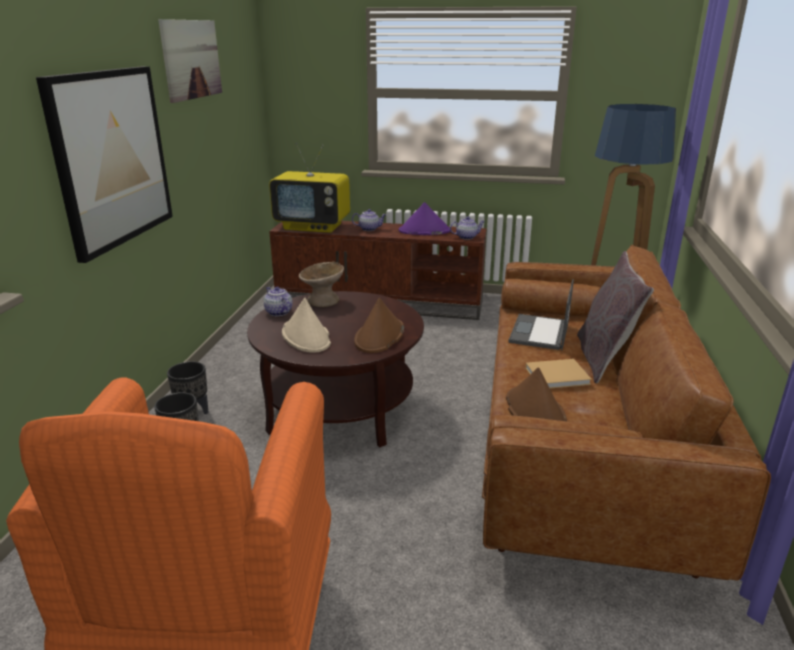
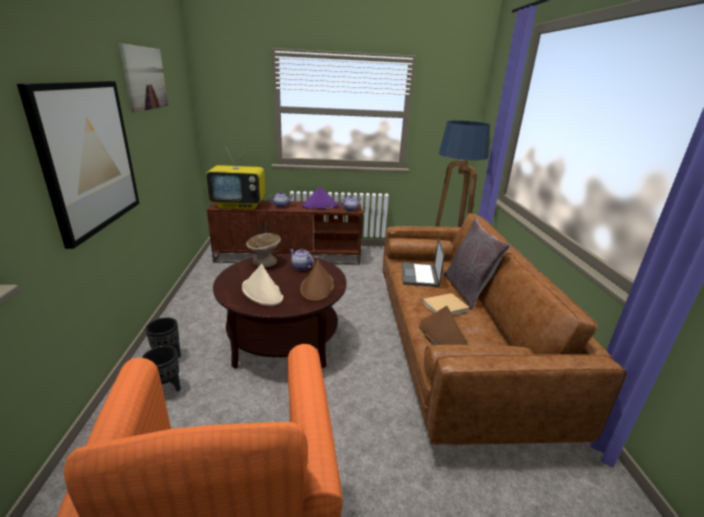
camera: 15 degrees left, 0 degrees up
teapot [264,287,293,316] -> teapot moved to [290,249,314,270]

